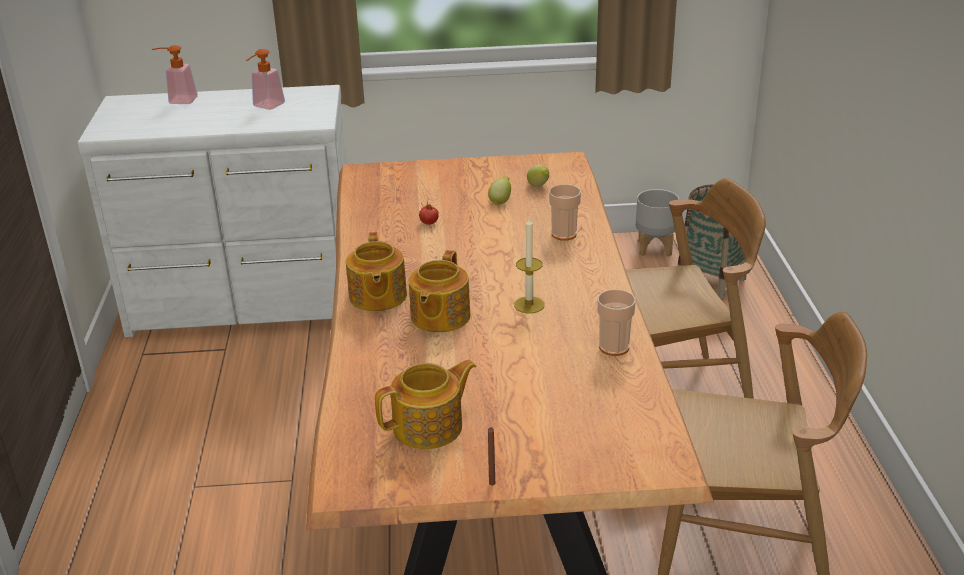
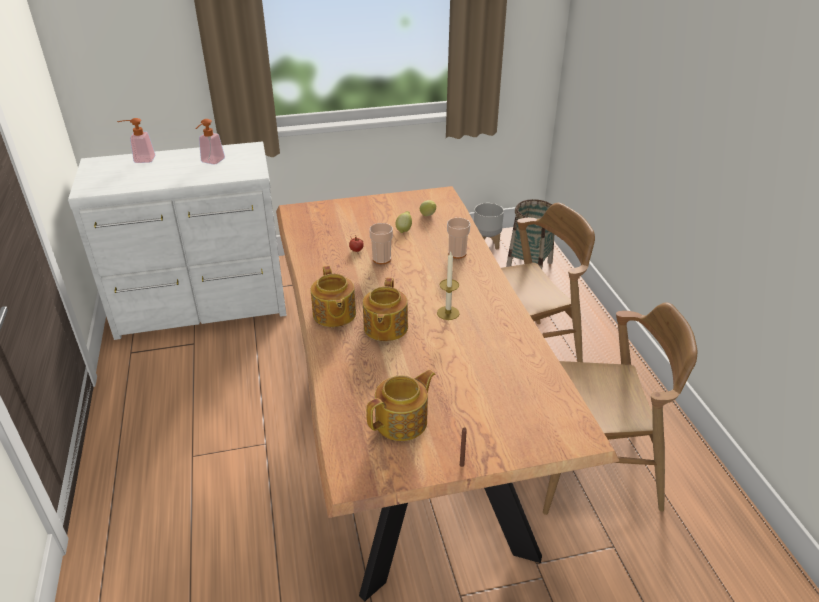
camera: 10 degrees left, 5 degrees up
cup [598,289,636,356] -> cup moved to [369,223,393,264]

